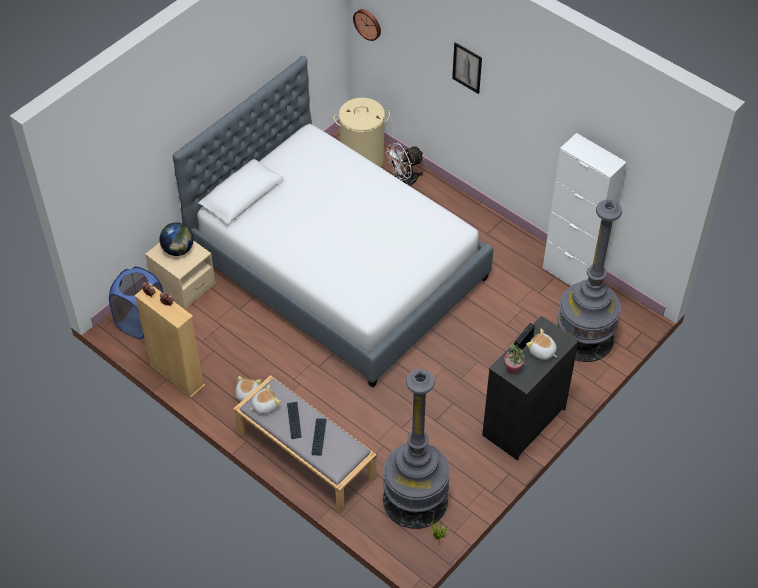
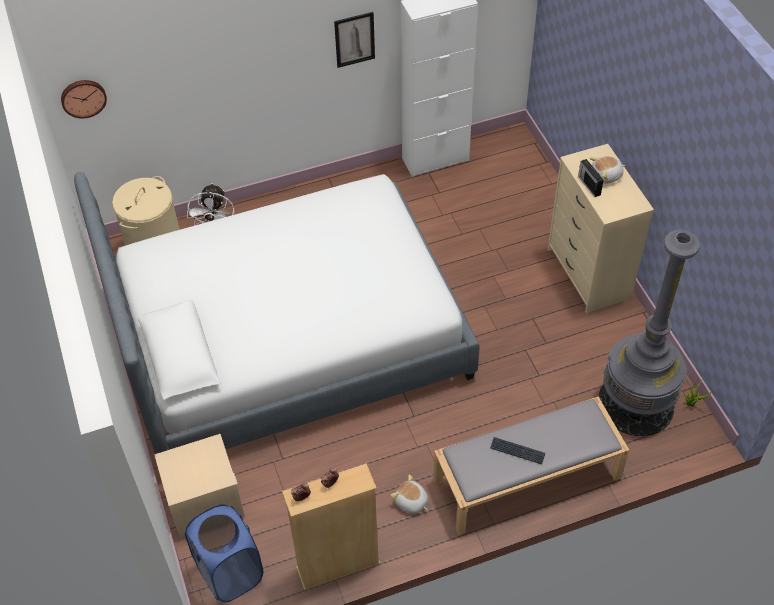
camera: 60 degrees left, 0 degrees up
globe [160,222,193,256] -> none
plush toy [250,384,281,414] -> none
keyboard [311,418,327,455] -> none
picture [452,42,482,94] -> picture moved to [334,12,375,68]
black dresser [482,316,579,461] -> beige dresser [548,144,654,313]
potted plant [504,344,525,374] -> none
grey floor lamp [557,200,622,362] -> none

